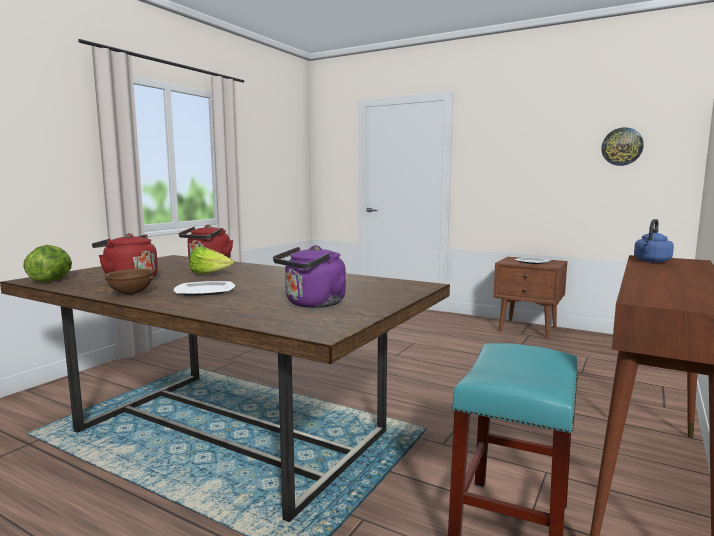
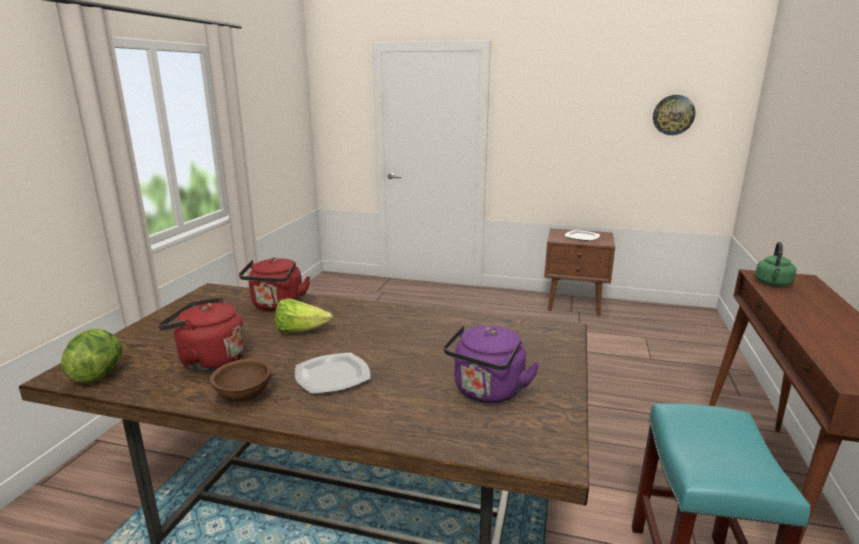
camera: 15 degrees left, 10 degrees up
blue kettle [634,219,674,262] -> green kettle [755,242,797,286]

